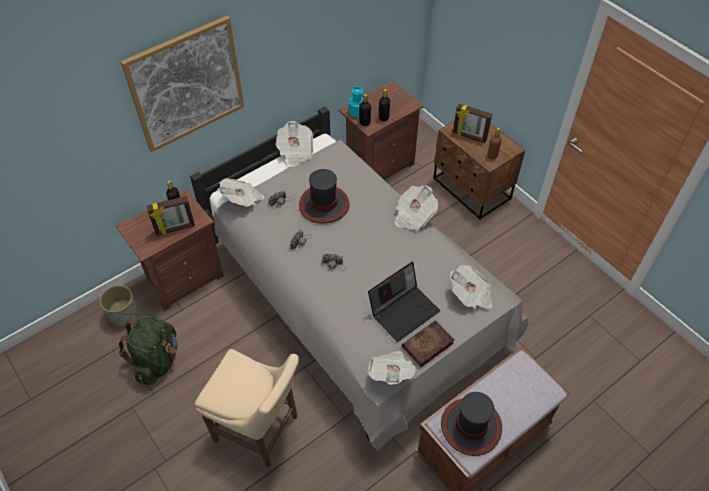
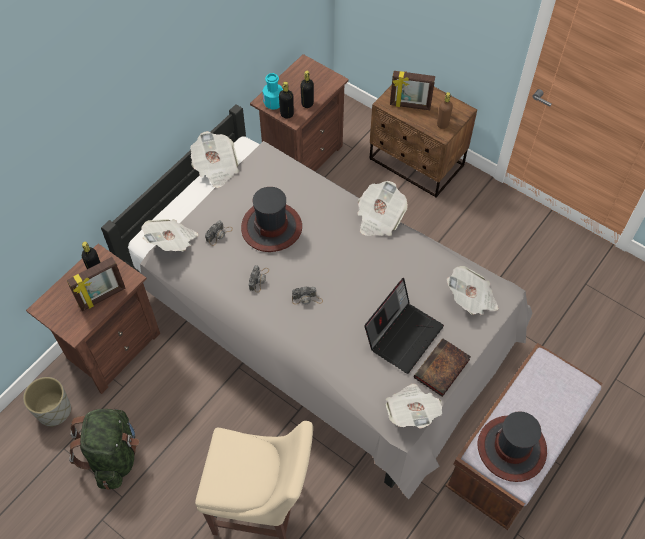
camera: 15 degrees left, 5 degrees up
picture [121,16,244,152] -> none

